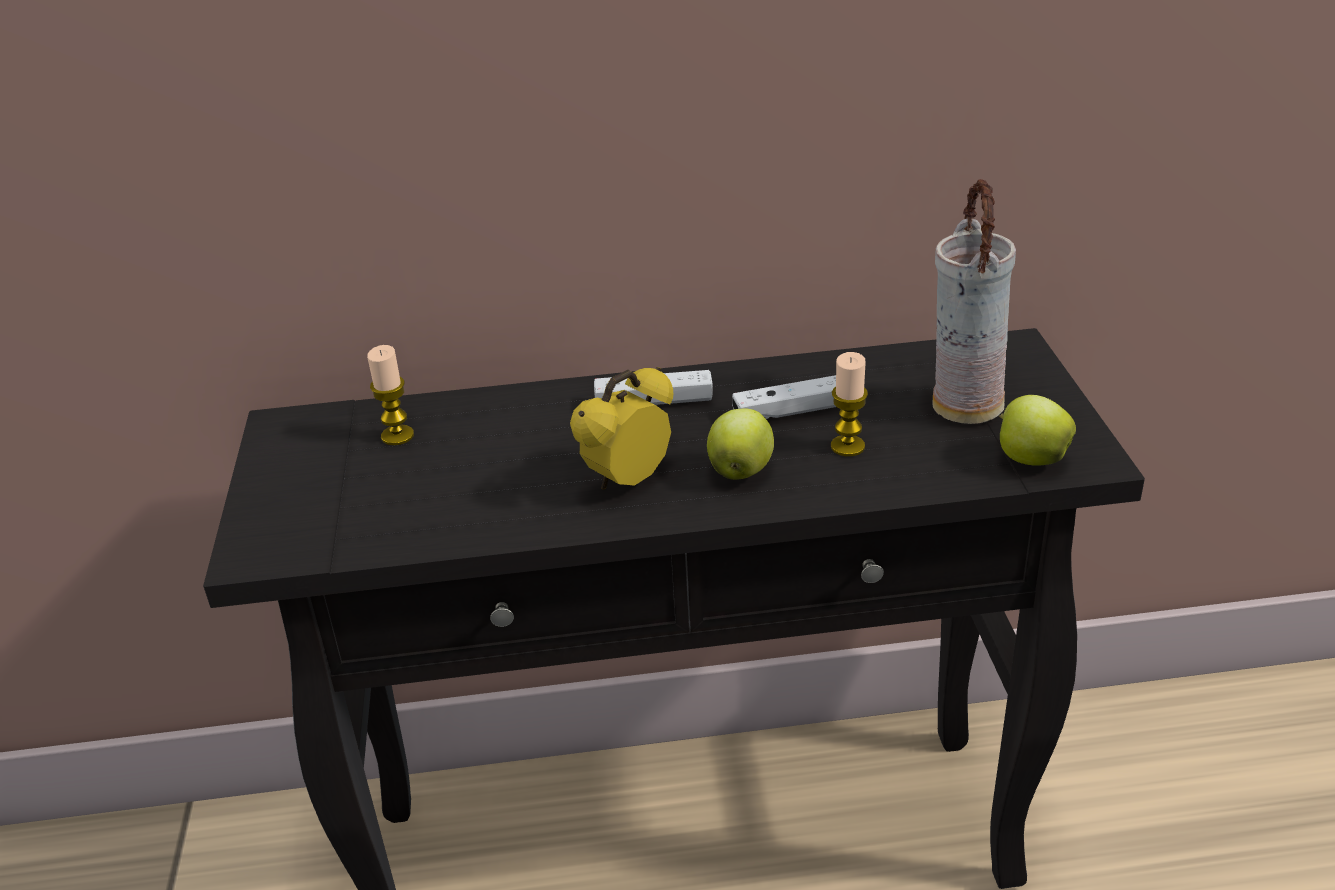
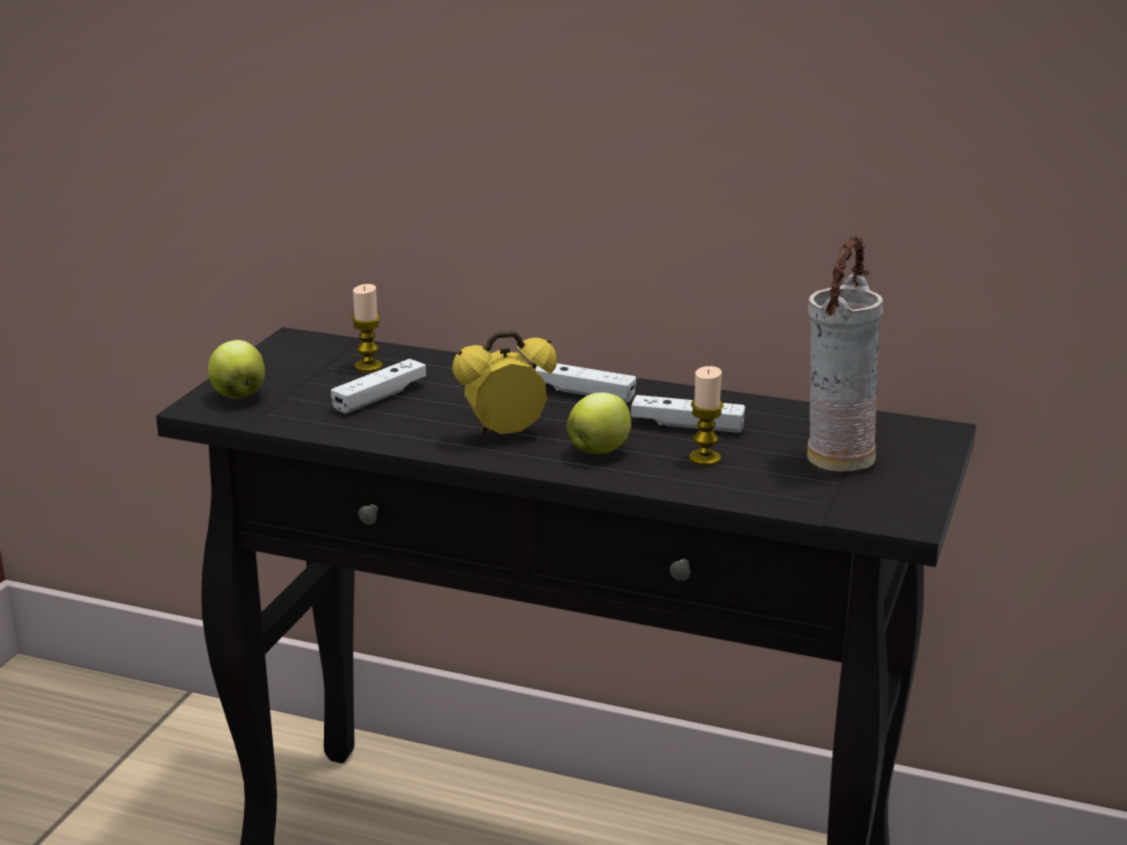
camera: 25 degrees right, 10 degrees down
apple [999,395,1076,466] -> apple moved to [208,340,265,399]
none -> white game controller [331,359,427,414]

